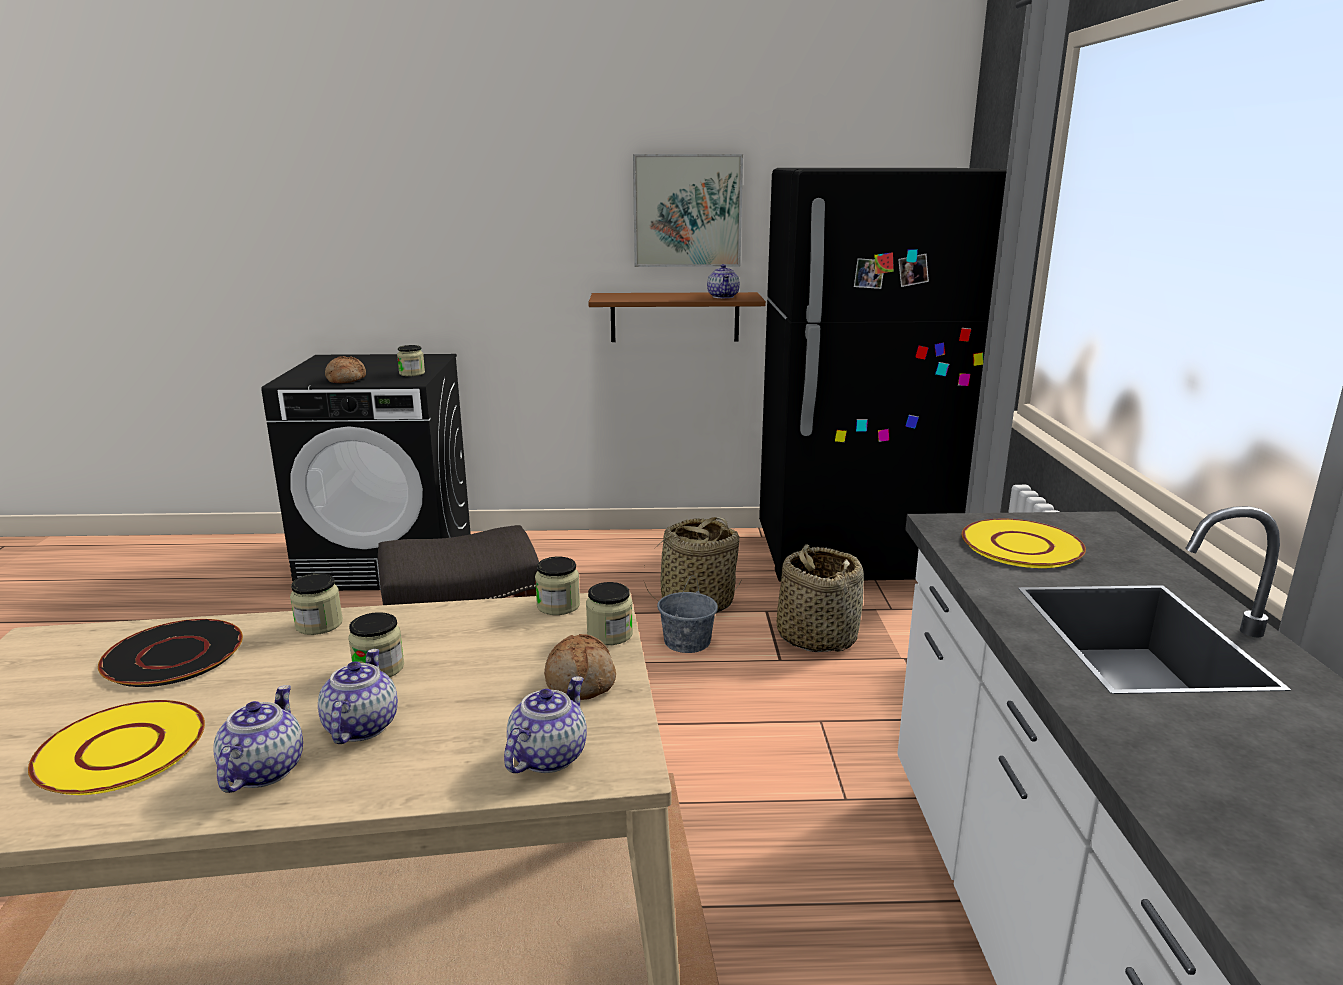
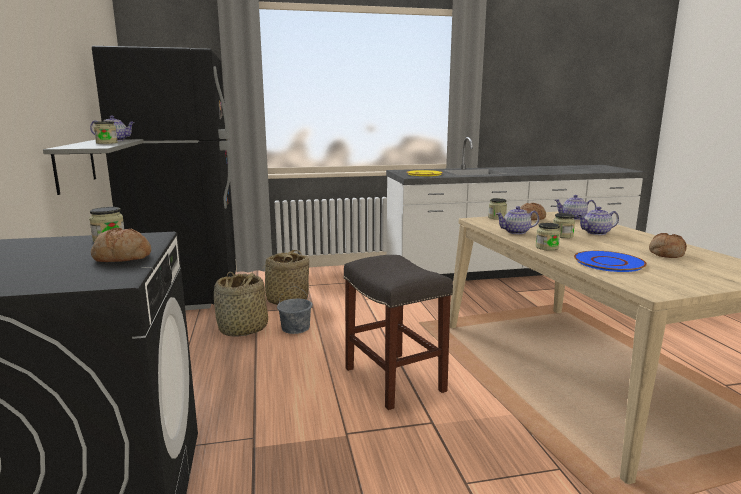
camera: 100 degrees left, 5 degrees down
yellow plate [28,700,205,795] -> bread [649,233,687,258]
black plate [98,619,243,687] -> blue plate [574,251,647,272]
teapot [213,685,303,793] -> teapot moved to [496,206,539,234]
jar [535,556,580,615] -> jar moved to [94,121,118,144]
brown shelf [588,292,766,342] -> grey shelf [43,139,144,195]
picture [633,154,743,267] -> none

